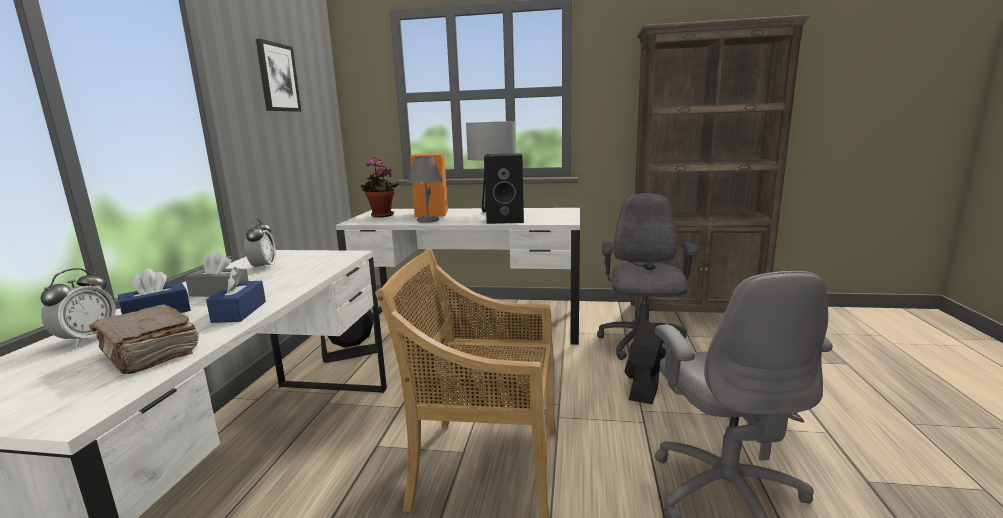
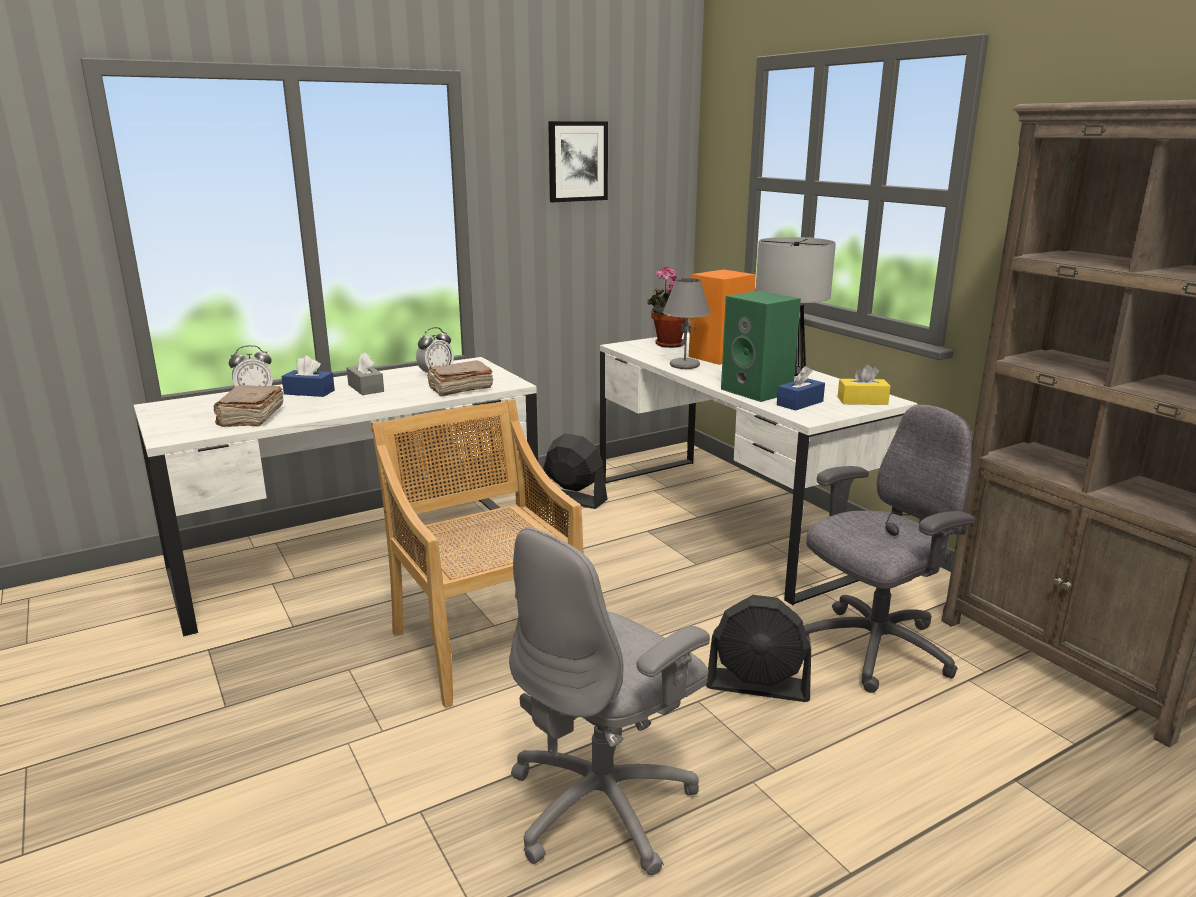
camera: 50 degrees right, 5 degrees up
blue tissue box [206,267,266,323] -> blue tissue box moved to [777,366,825,410]
black speaker [484,153,524,224] -> green speaker [721,291,801,402]
black fan [624,320,666,404] -> black fan turned 150 degrees counterclockwise [706,595,811,702]
none -> brown book [427,360,493,397]
none -> yellow tissue box [838,364,891,405]

